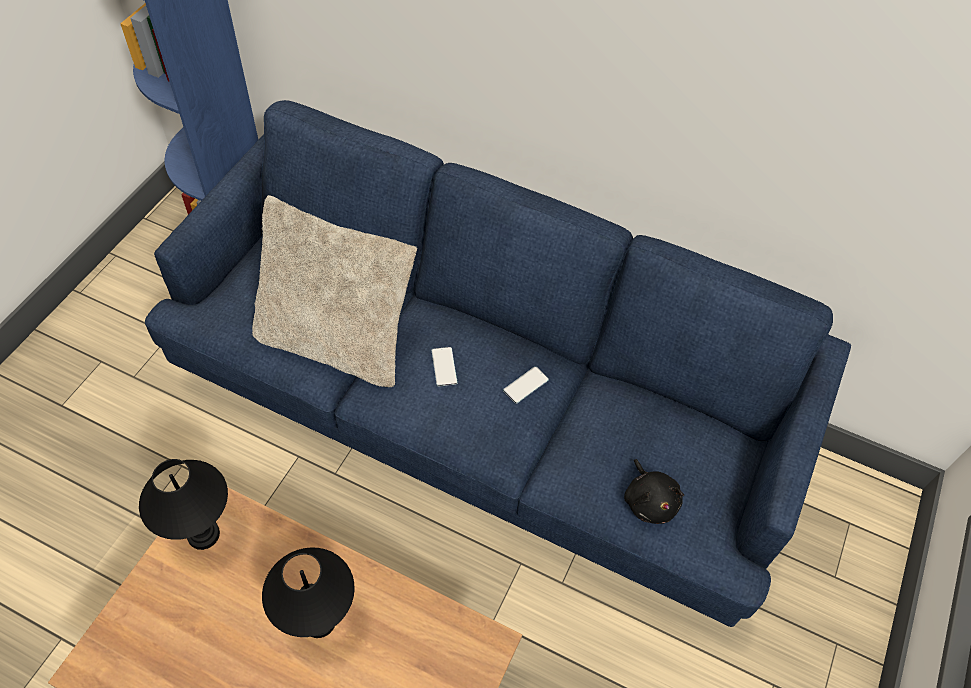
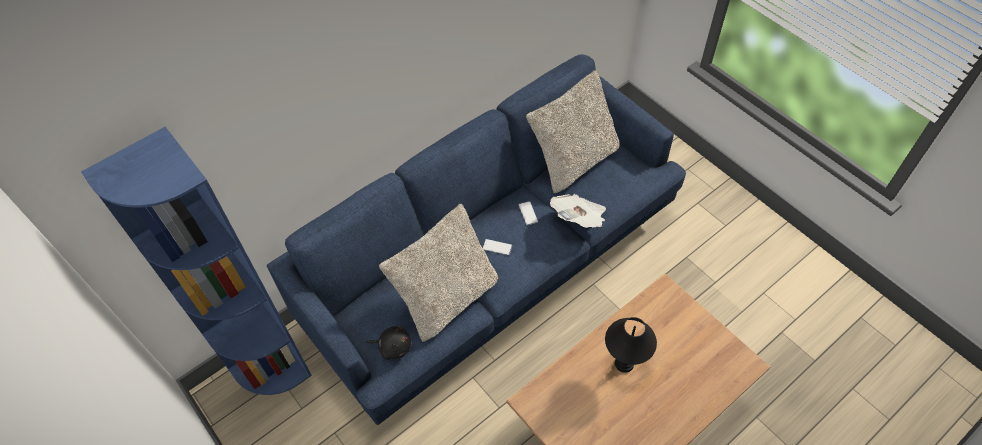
camera: 60 degrees left, 0 degrees up
black table lamp [139,459,228,550] -> none
black plush toy [624,459,684,524] -> black plush toy moved to [366,326,412,360]
none -> beige pillow [526,70,620,193]
none -> newspaper [550,194,606,228]

